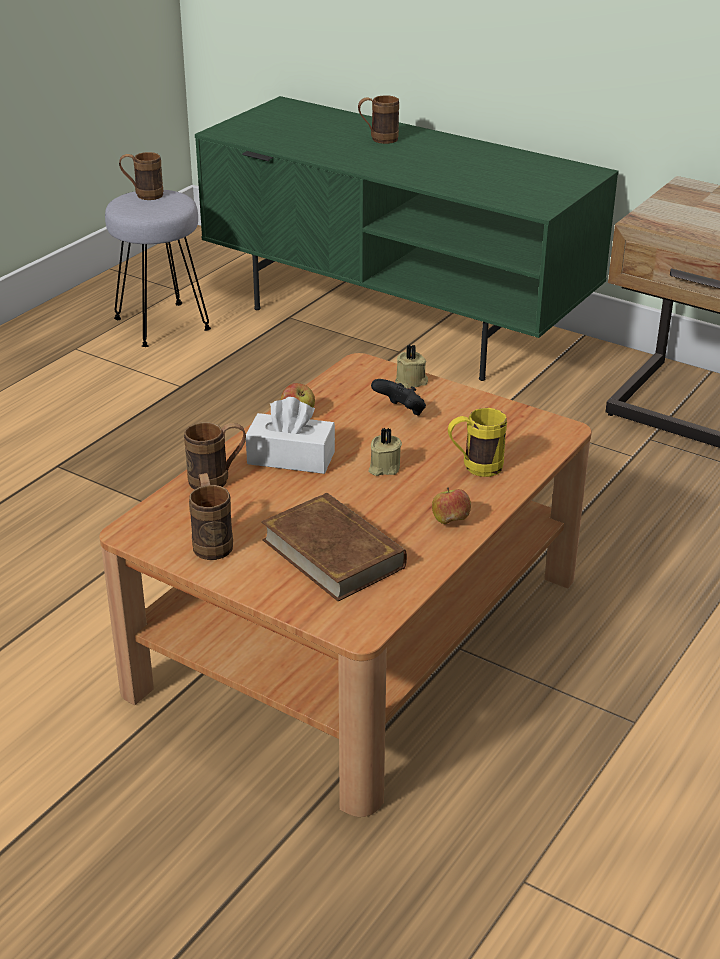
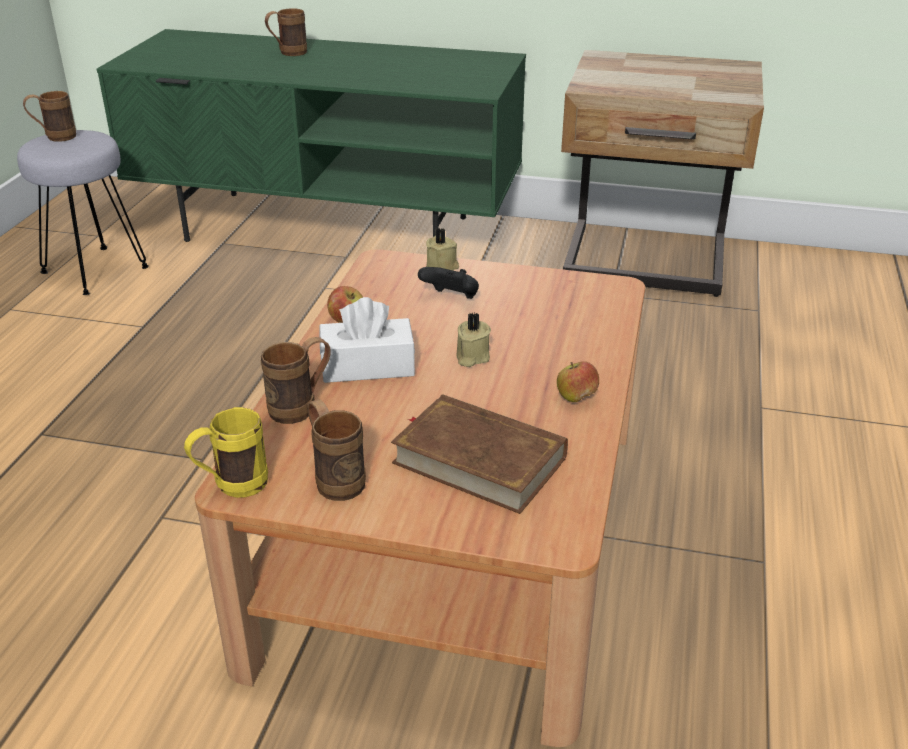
camera: 20 degrees left, 0 degrees up
yellow mug [448,408,507,477] -> yellow mug moved to [184,407,268,498]

